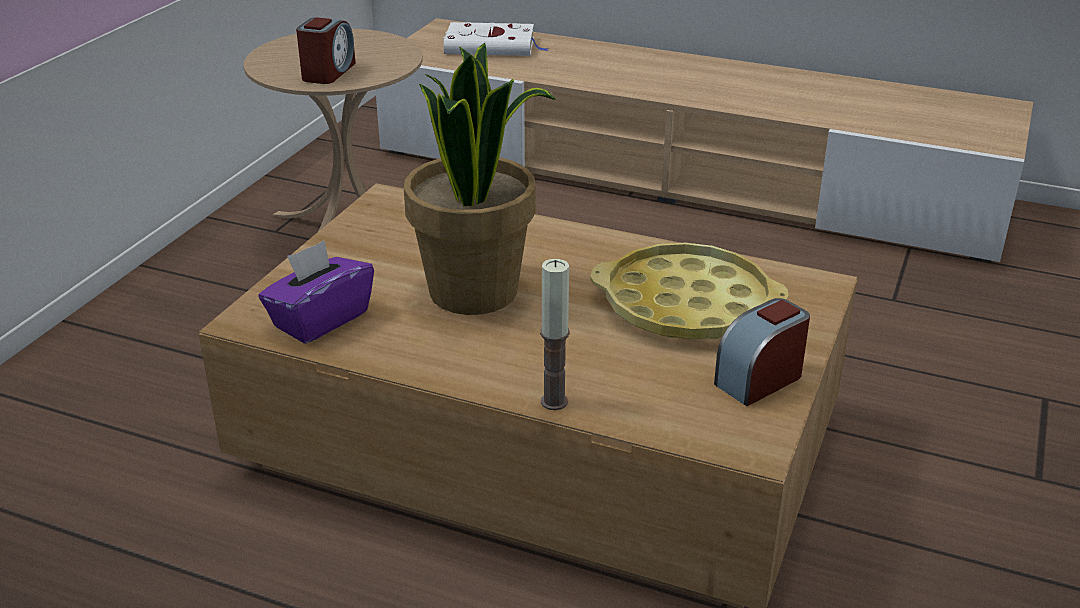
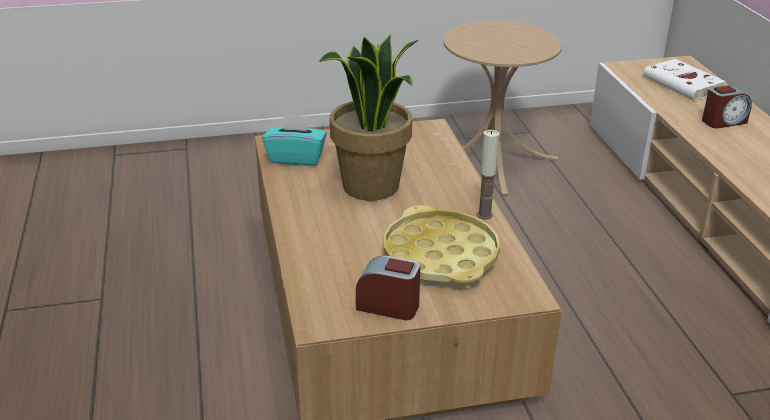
camera: 55 degrees right, 0 degrees up
purple tissue box [258,241,374,344] -> turquoise tissue box [262,114,327,166]
alarm clock [296,17,356,84] -> alarm clock moved to [702,85,752,128]
candle [540,259,570,410] -> candle moved to [477,130,499,219]

